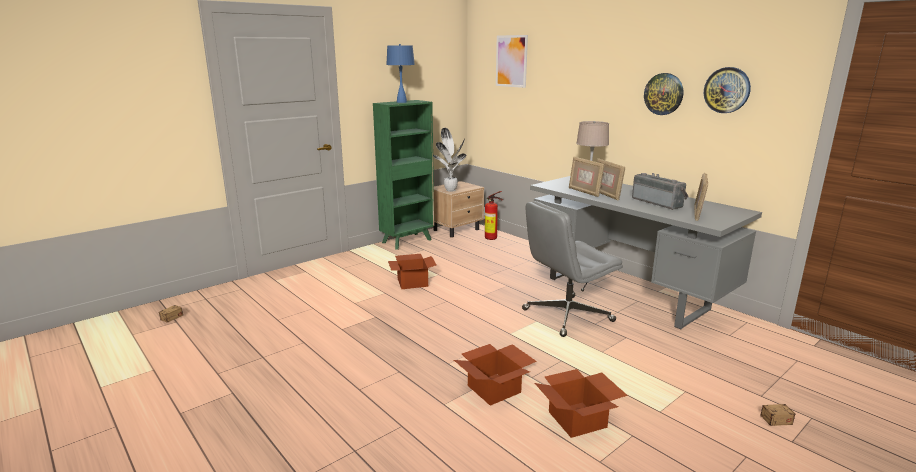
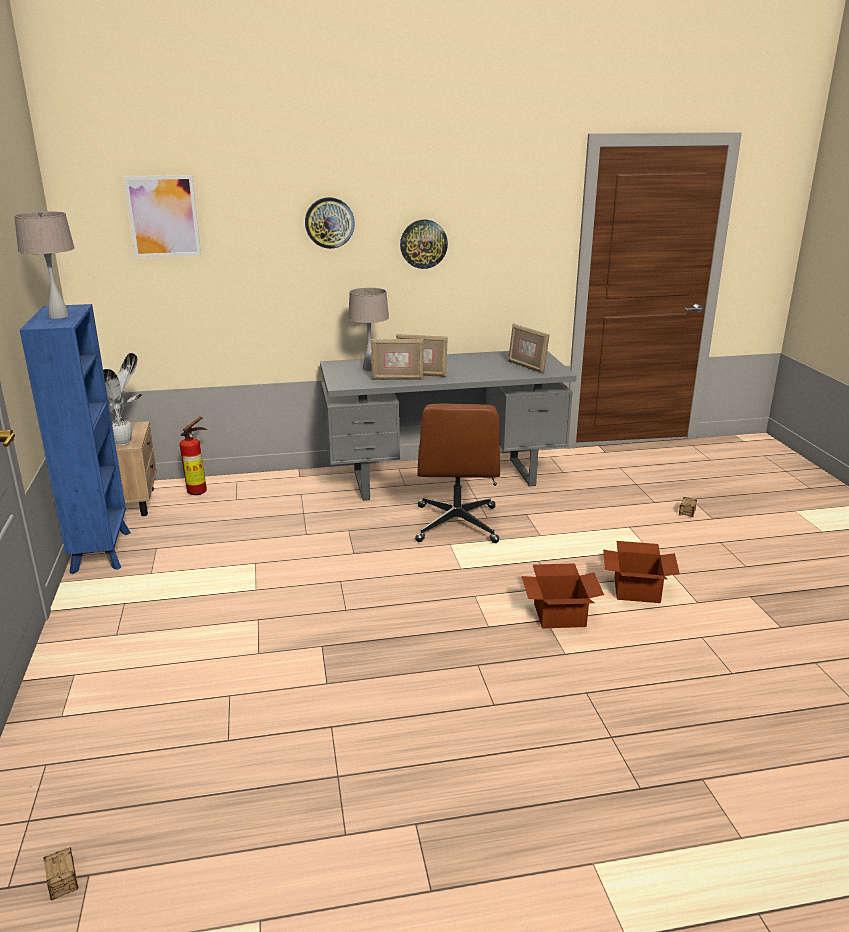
camera: 60 degrees left, 5 degrees up
green bookcase [373,100,434,250] -> blue bookcase [20,304,131,574]
blue table lamp [386,44,415,103] -> beige table lamp [14,211,75,319]
cardboard box [388,254,436,289] -> none
grey office chair [522,201,623,337] -> brown office chair [415,403,500,543]
radio [632,173,688,210] -> none
wall clock [704,67,751,113] -> wall clock moved to [305,197,355,249]

